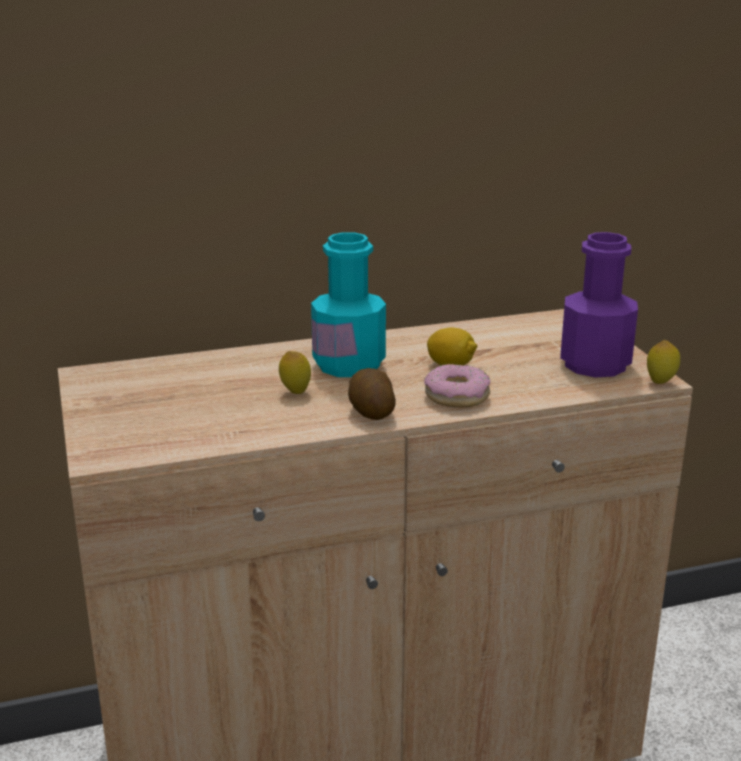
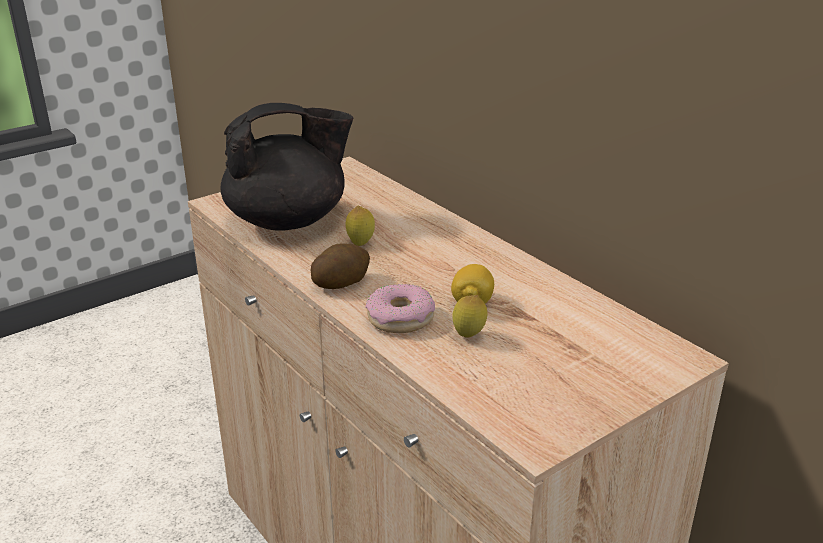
camera: 70 degrees right, 5 degrees up
turquoise bottle [311,232,386,377] -> none
purple bottle [560,232,638,377] -> none
lemon [647,340,680,384] -> lemon moved to [452,295,488,338]
none -> black teapot [220,103,353,231]

